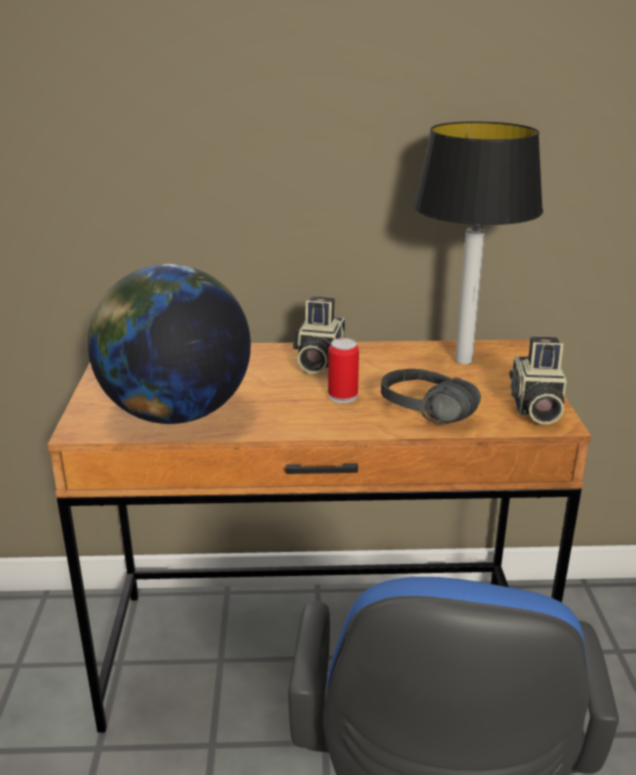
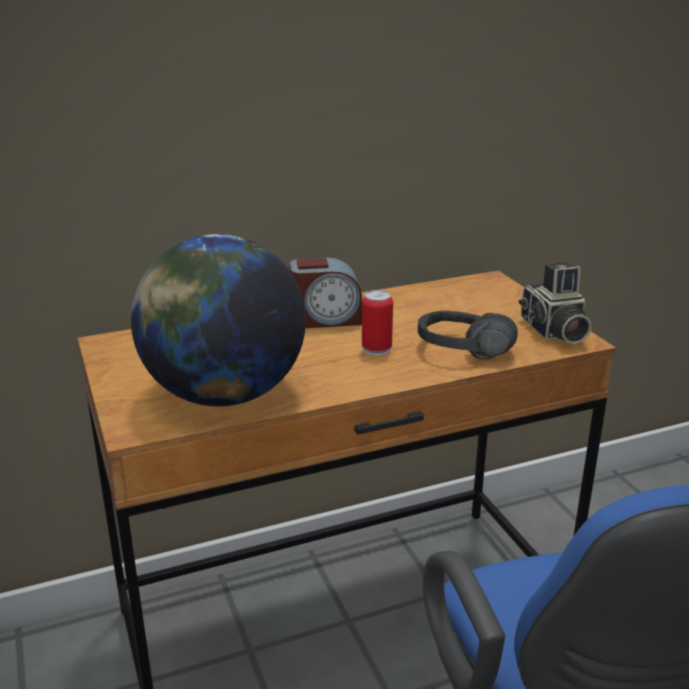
camera: 20 degrees left, 0 degrees up
camera [293,296,345,373] -> alarm clock [289,258,362,328]
table lamp [413,121,543,364] -> none

